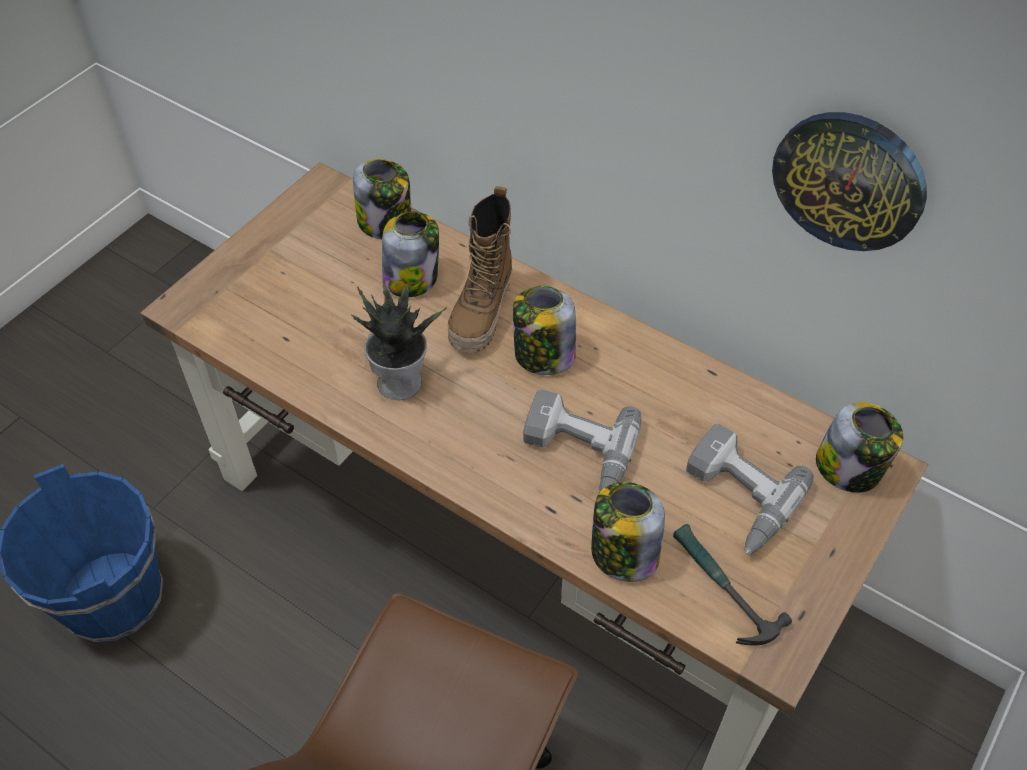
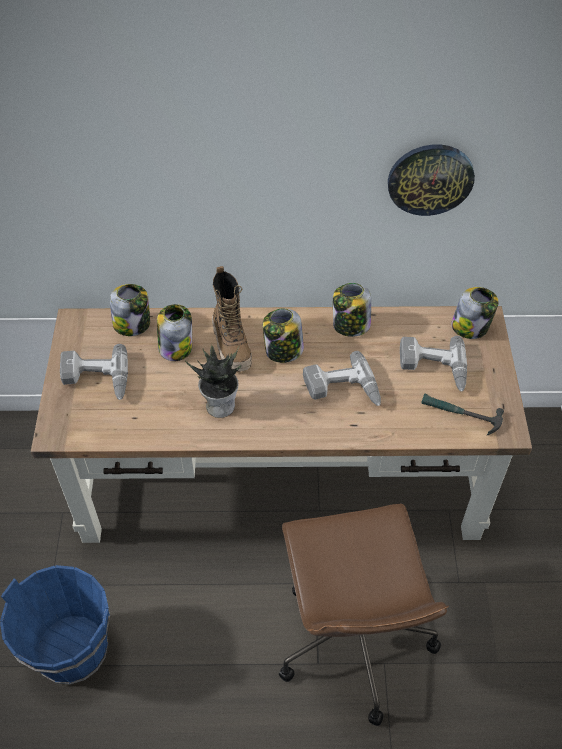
camera: 35 degrees left, 0 degrees up
jar [591,482,665,582] -> jar moved to [333,283,371,337]
none -> power drill [60,344,128,400]

